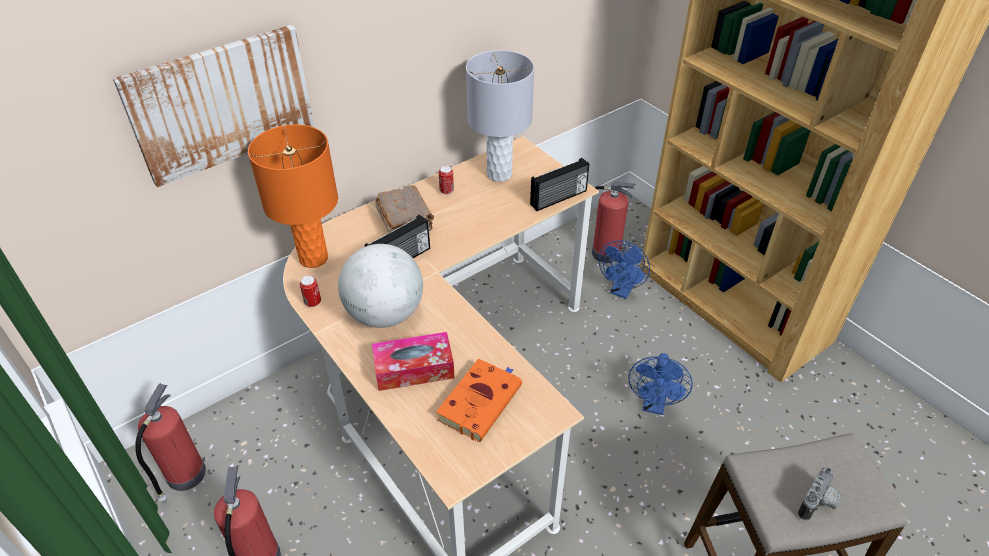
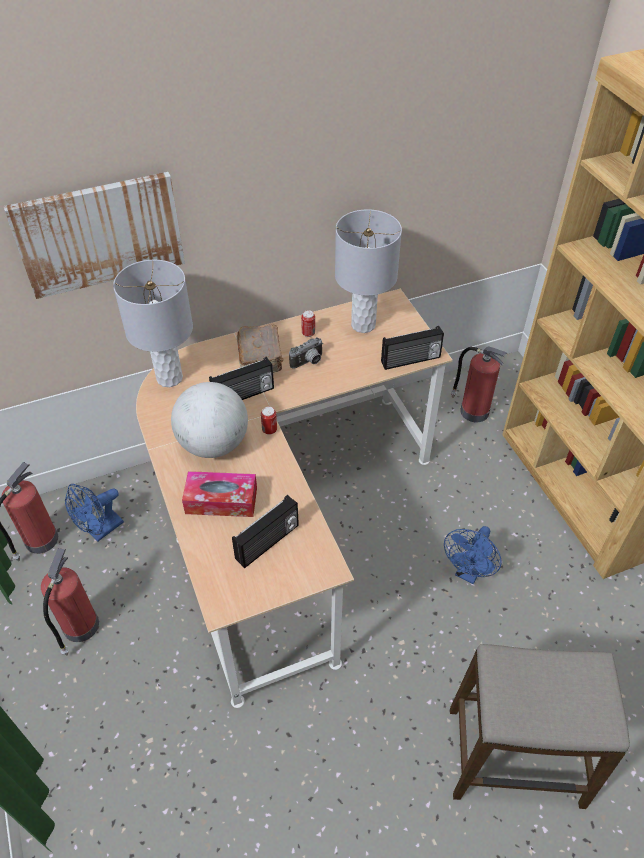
camera: 15 degrees right, 5 degrees up
orange table lamp [248,124,338,268] -> grey table lamp [113,259,193,387]
can [300,275,321,307] -> can moved to [261,406,277,435]
orange book [436,358,522,442] -> radio [232,495,299,569]
blue fan [598,240,650,299] -> blue fan moved to [65,484,124,542]
camera [798,467,842,521] -> camera moved to [289,337,323,369]

